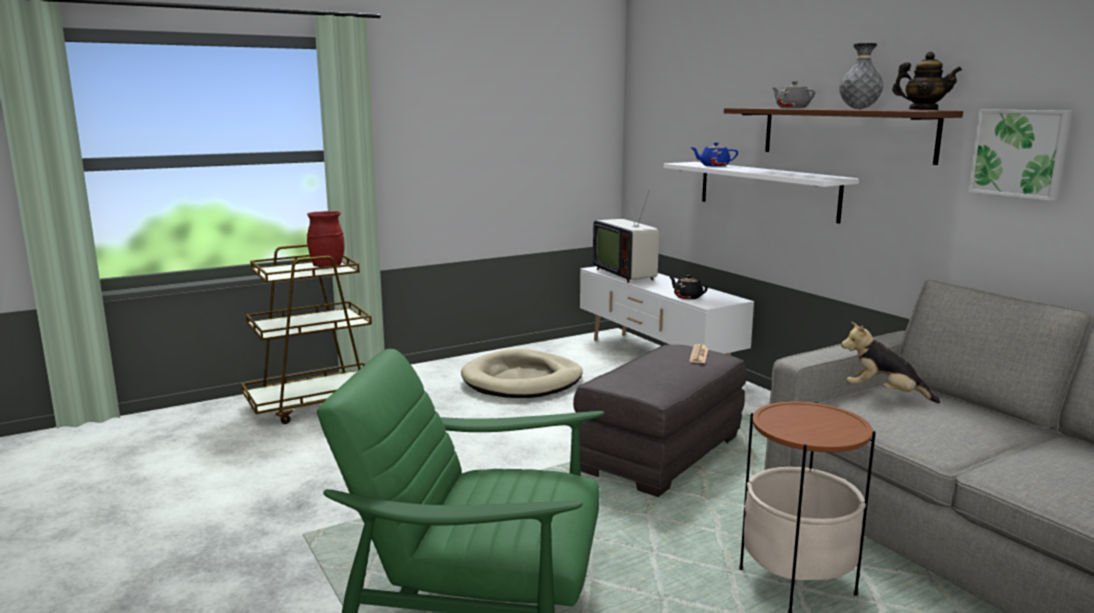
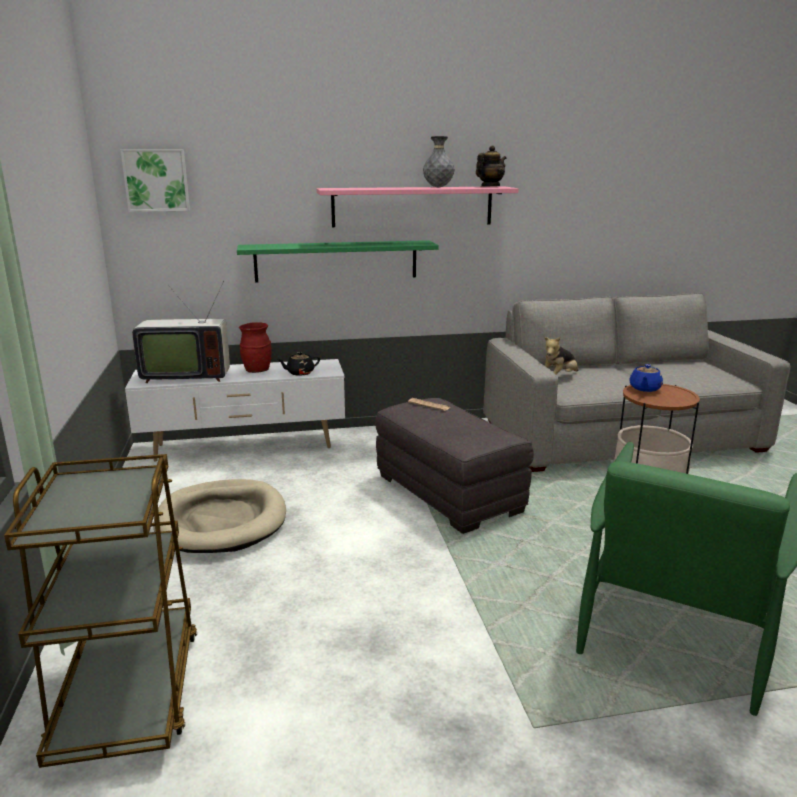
camera: 70 degrees left, 5 degrees up
red vase [307,211,345,267] -> red vase moved to [239,322,272,373]
white shelf [664,162,859,224] -> green shelf [237,240,439,283]
blue teapot [690,142,738,167] -> blue teapot moved to [629,364,663,392]
brown shelf [724,108,963,165] -> pink shelf [316,186,518,227]
grey teapot [772,81,815,108] -> none
picture [968,109,1072,201] -> picture moved to [120,149,190,212]

